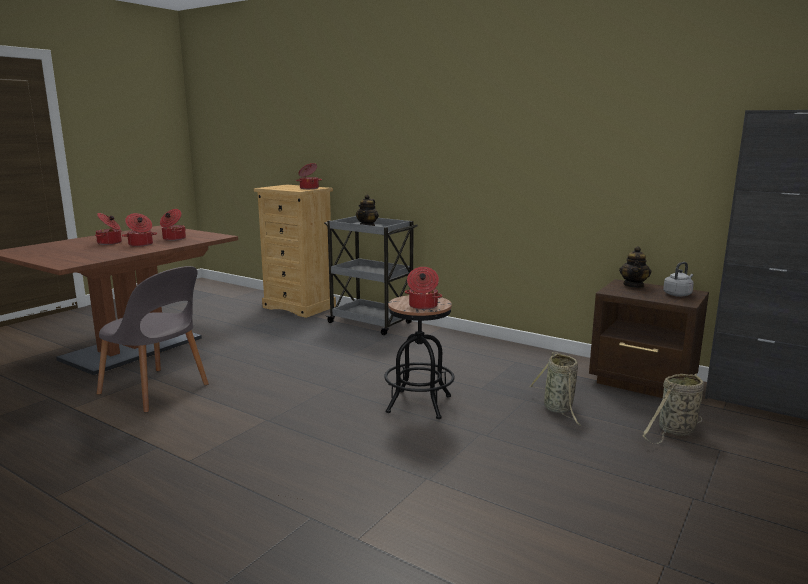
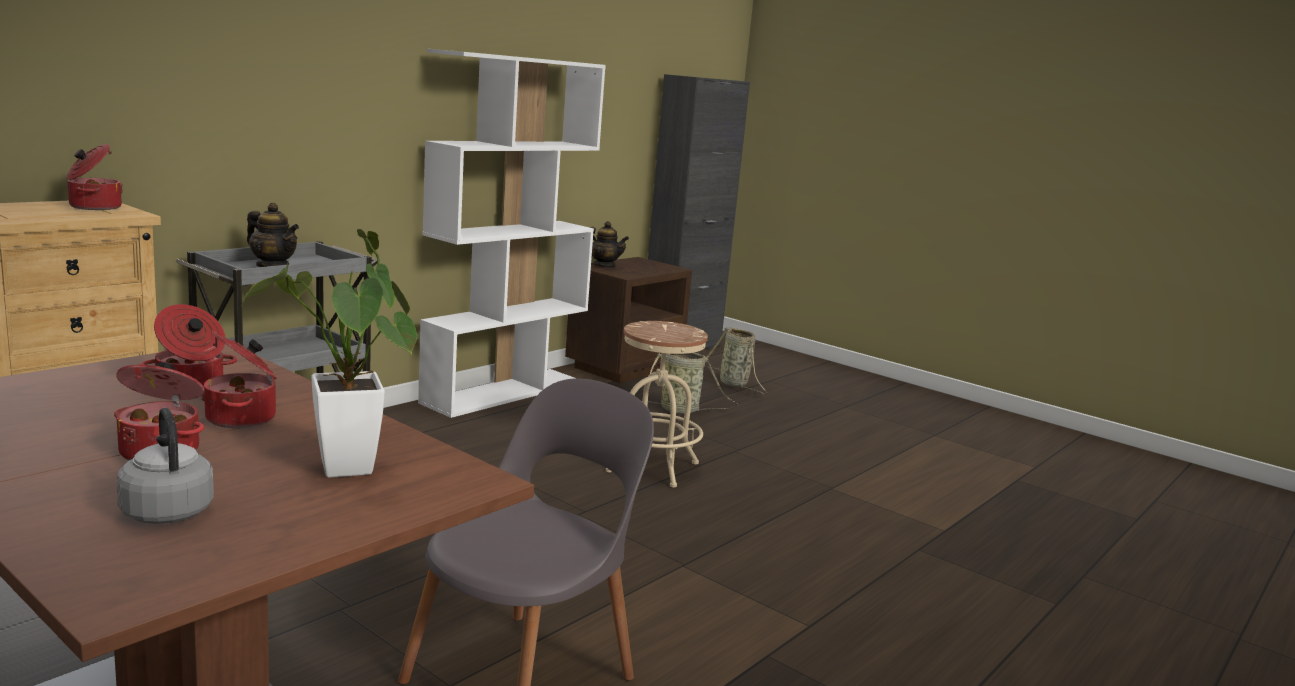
camera: 85 degrees left, 0 degrees up
black stool [384,295,455,419] -> beige stool [606,321,708,488]
cooking pot [405,267,442,310] -> none
grey kettle [663,262,694,297] -> grey kettle moved to [116,408,214,524]
none -> potted plant [241,229,417,478]
none -> white bookcase [418,49,606,418]

